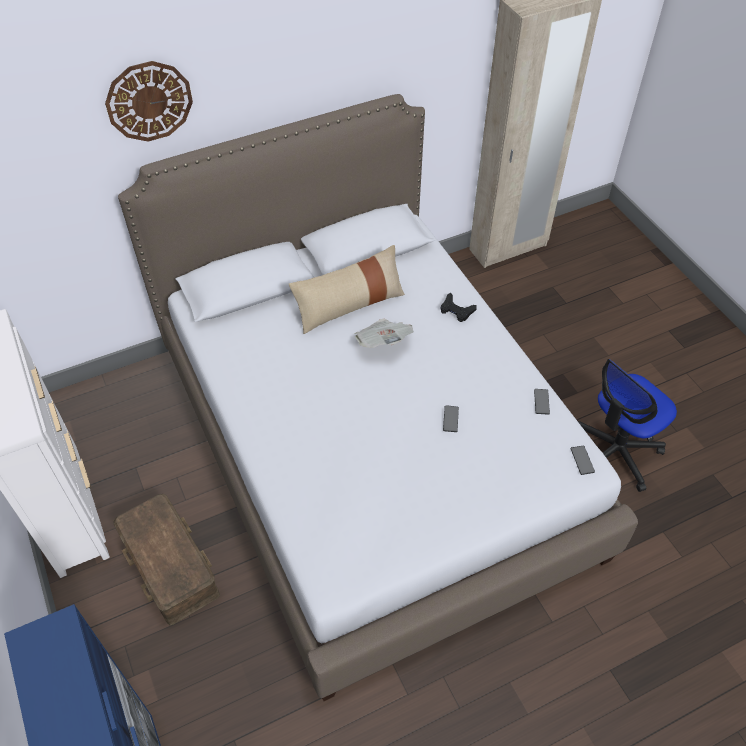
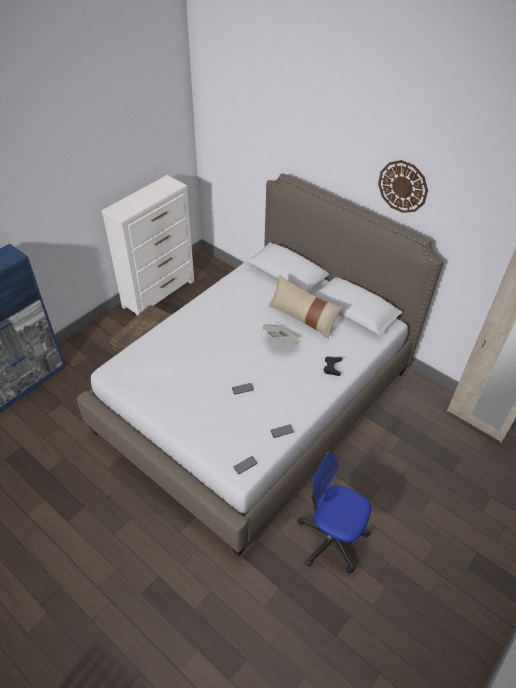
camera: 65 degrees right, 5 degrees down
wall clock [105,61,193,141] -> wall clock moved to [378,160,428,213]

